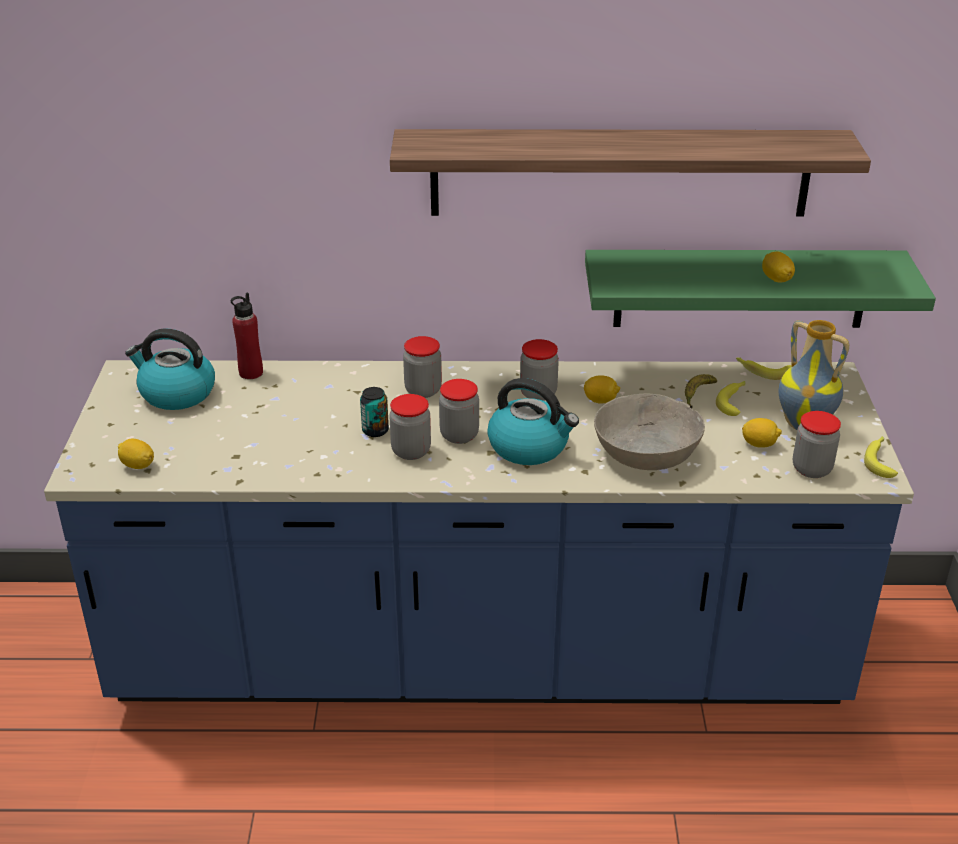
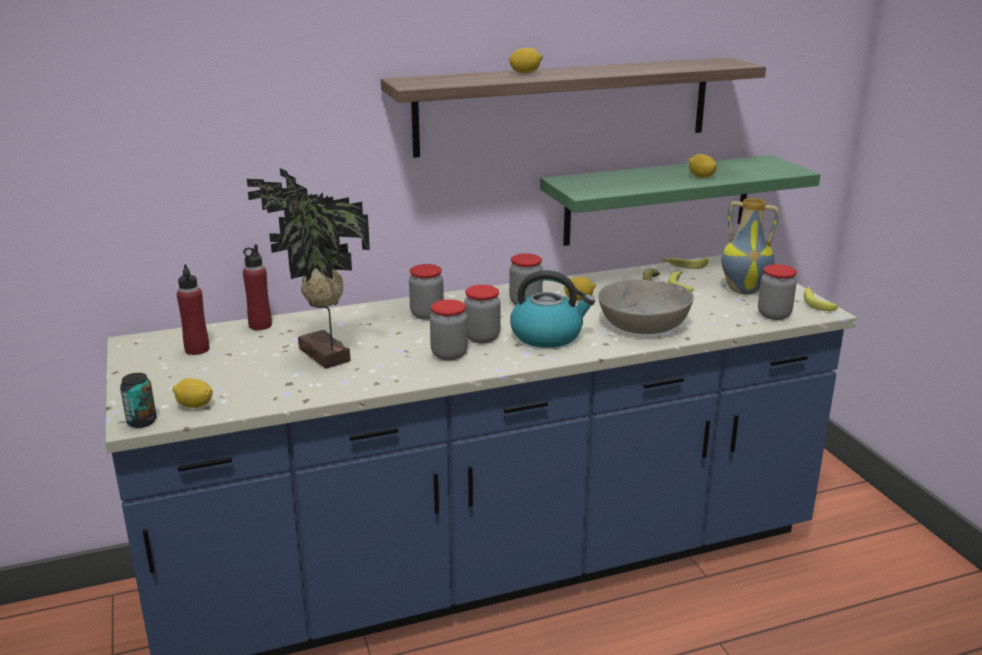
camera: 20 degrees left, 10 degrees down
kettle [125,328,215,410] -> red bottle [177,264,209,355]
can [360,387,389,437] -> can moved to [120,373,157,428]
lemon [742,418,782,448] -> lemon moved to [509,48,543,74]
none -> potted plant [247,168,370,369]

